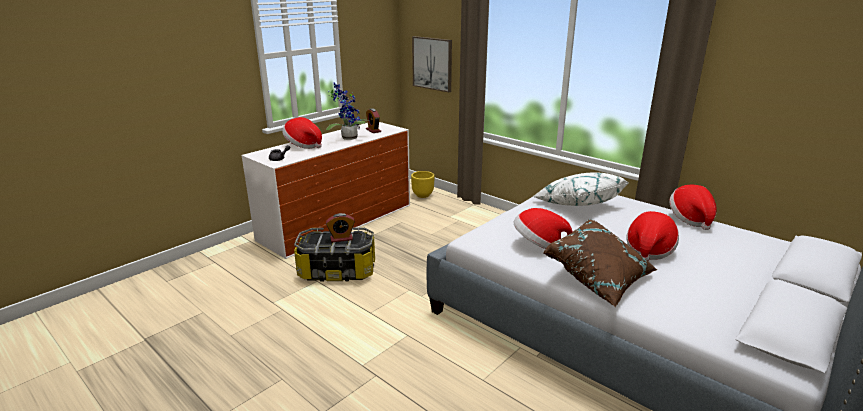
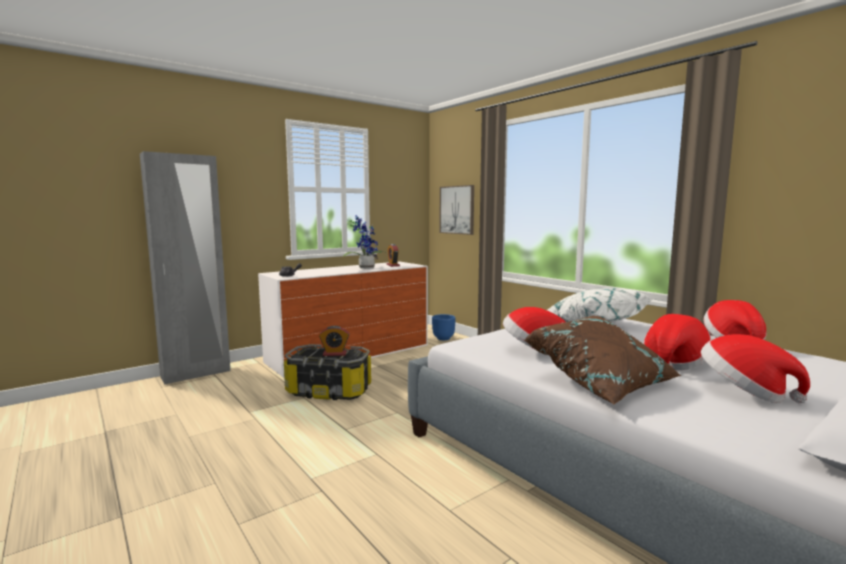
camera: 10 degrees right, 15 degrees down
hat [282,117,322,149] -> hat moved to [701,334,810,403]
yellow planter [411,171,434,198] -> blue planter [432,314,455,340]
none -> grey wardrobe [140,151,230,384]

